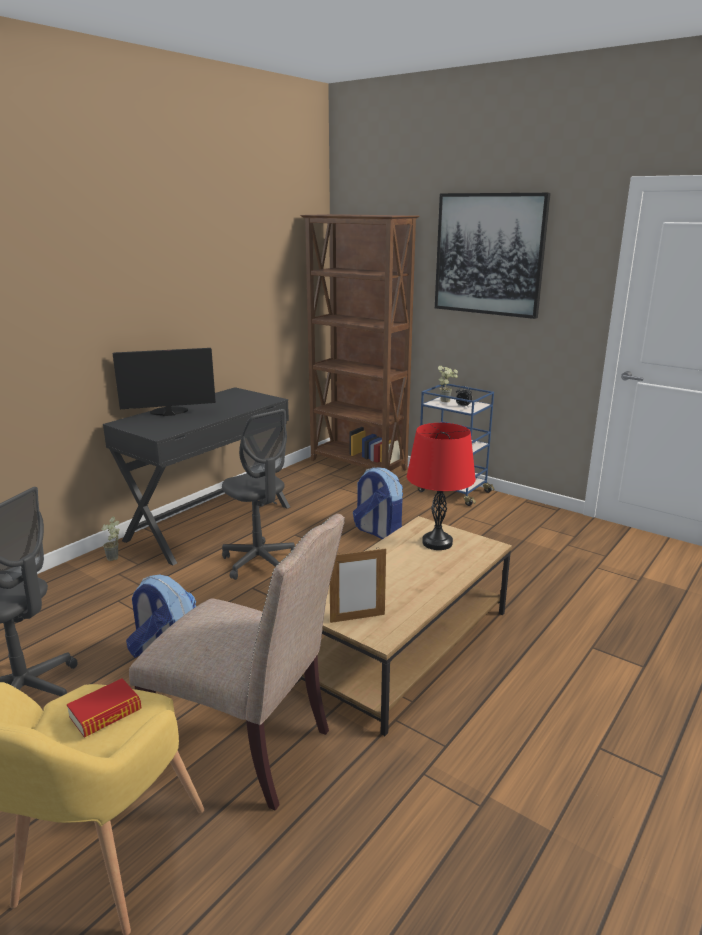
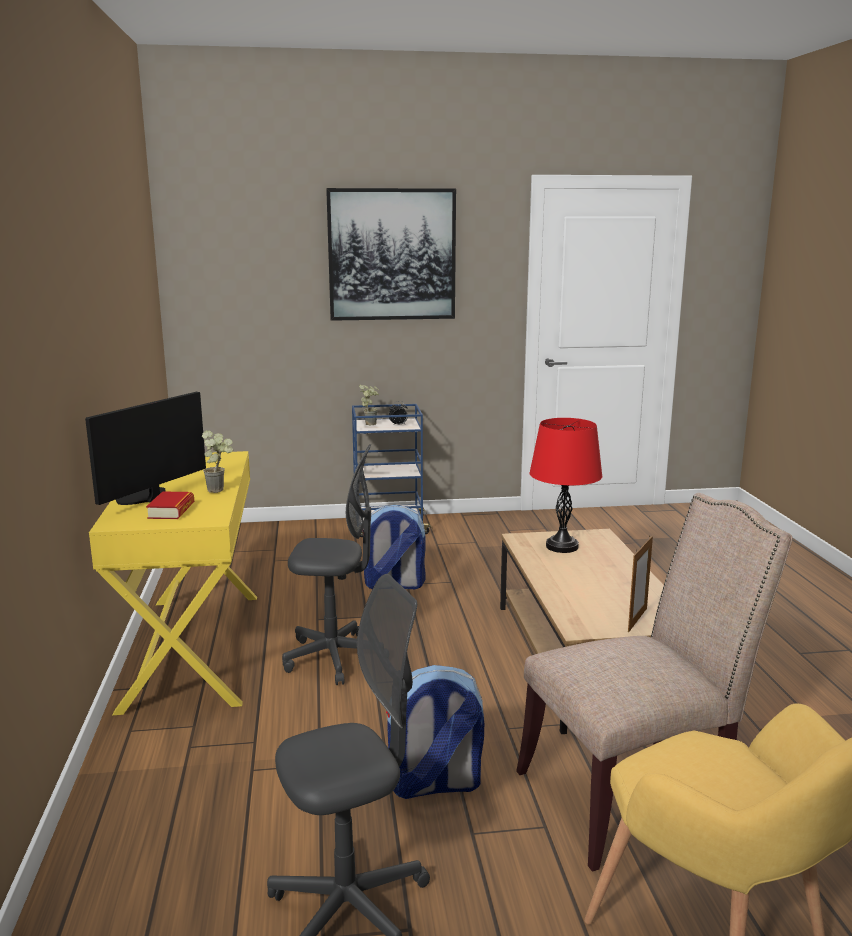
camera: 45 degrees left, 5 degrees down
book [67,678,142,738] -> book moved to [146,492,194,519]
potted plant [101,517,120,561] -> potted plant moved to [202,430,233,493]
black desk [103,387,290,565] -> yellow desk [89,451,257,715]
brown bookcase [300,214,419,471] -> none

